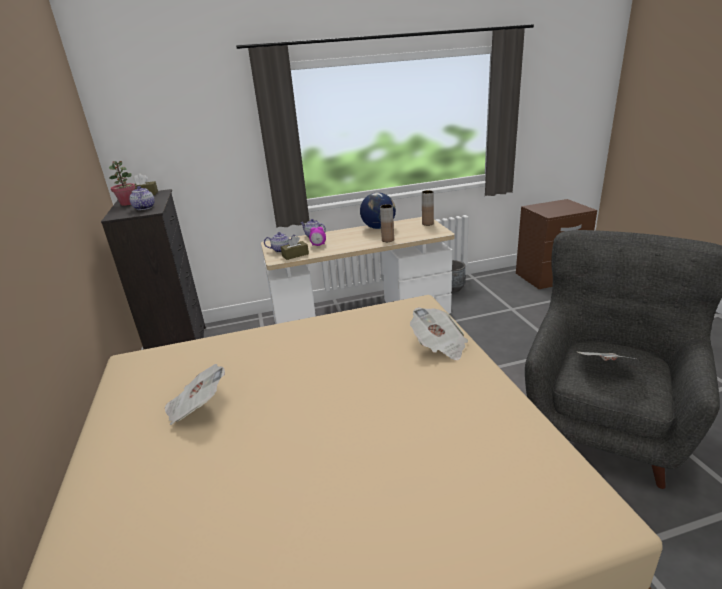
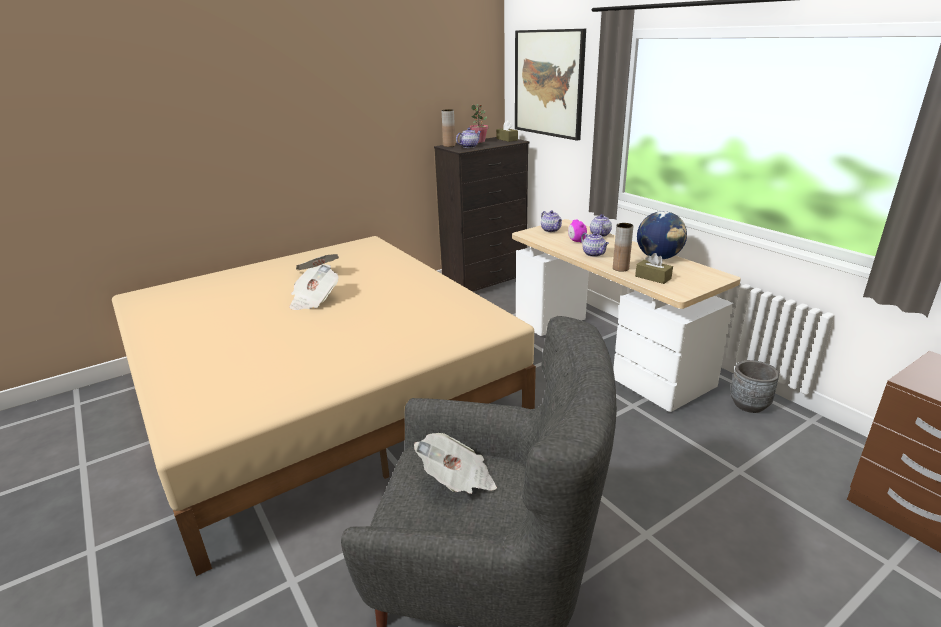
camera: 70 degrees right, 0 degrees up
brown tissue box [281,236,309,260] -> brown tissue box moved to [635,253,673,284]
newspaper [410,307,468,360] -> newspaper moved to [289,264,338,310]
brown vase [422,190,434,226] -> brown vase moved to [442,109,455,147]
none -> picture [515,29,586,141]
none -> teapot [581,232,609,257]

